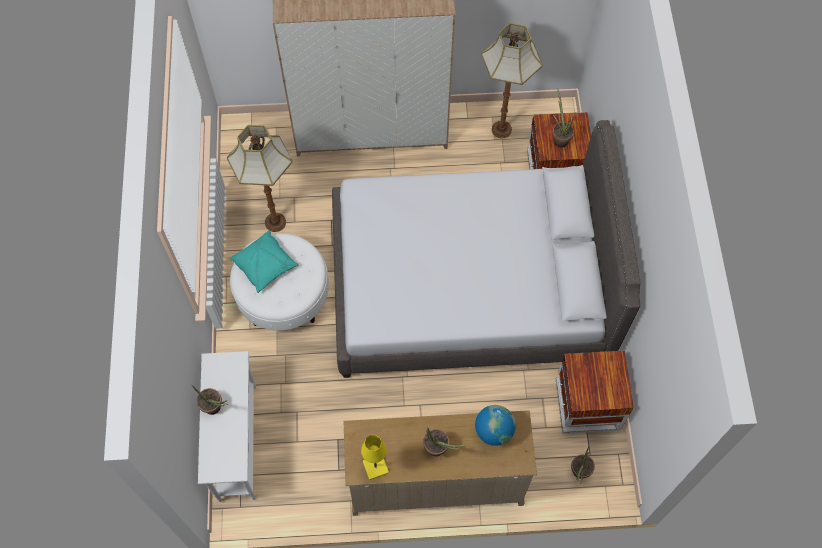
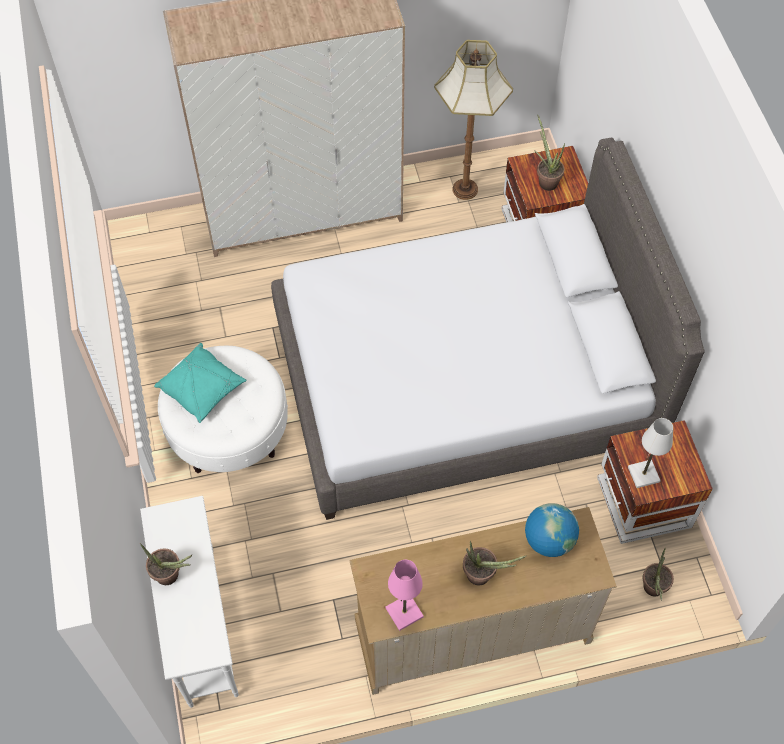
camera: 10 degrees left, 5 degrees down
floor lamp [227,125,293,232] -> none
yellow table lamp [361,435,389,480] -> pink table lamp [386,560,424,631]
none -> white table lamp [628,418,673,488]

